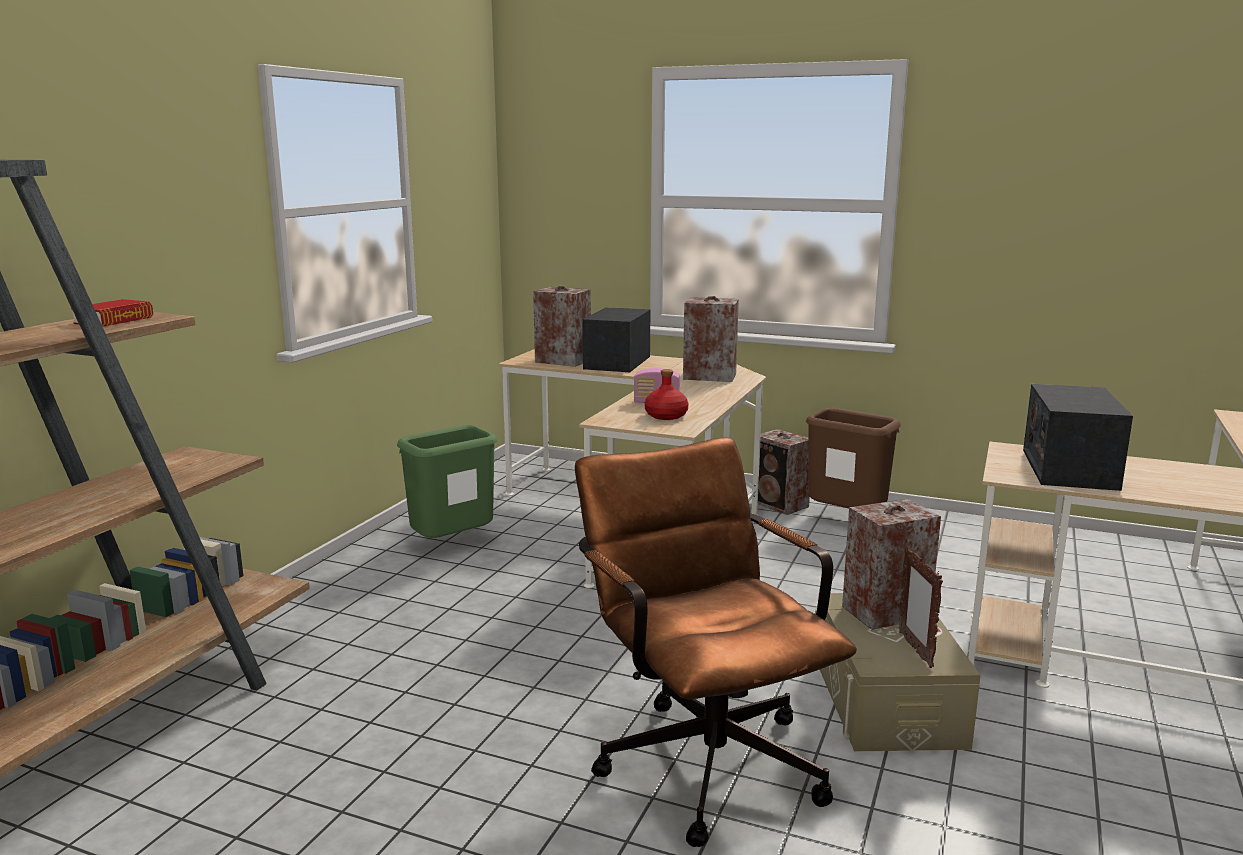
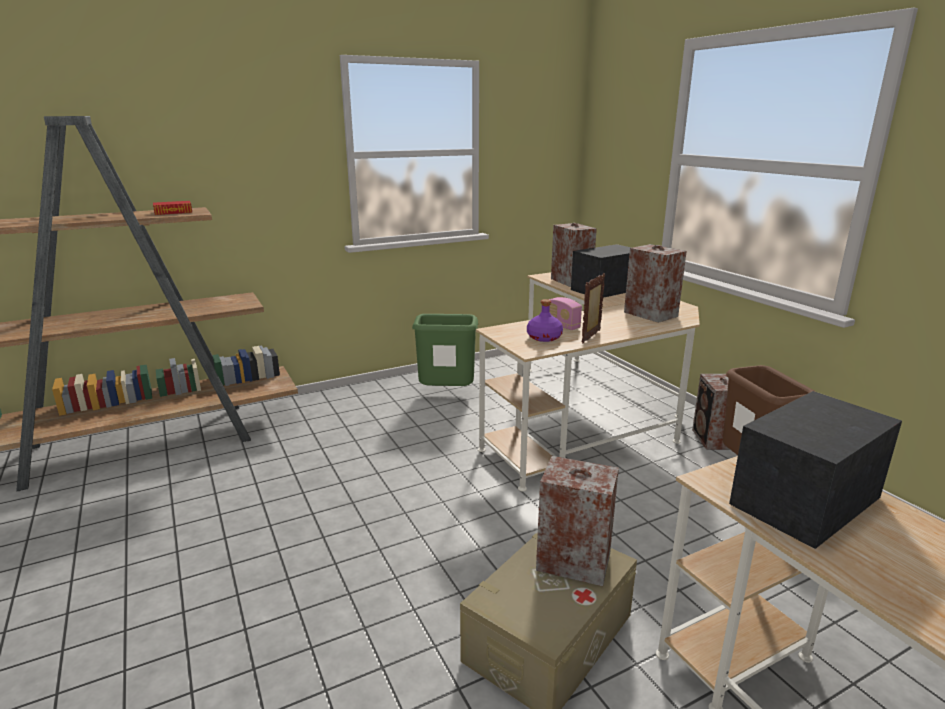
camera: 40 degrees right, 5 degrees up
brown office chair [575,438,857,847] -> none
red bottle [645,369,689,420] -> purple bottle [527,299,563,342]
picture frame [898,546,943,668] -> picture frame moved to [581,273,605,344]

